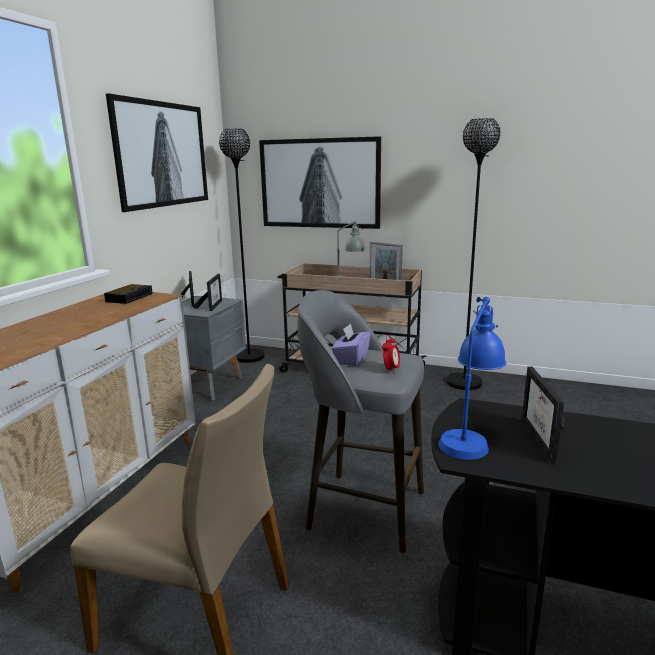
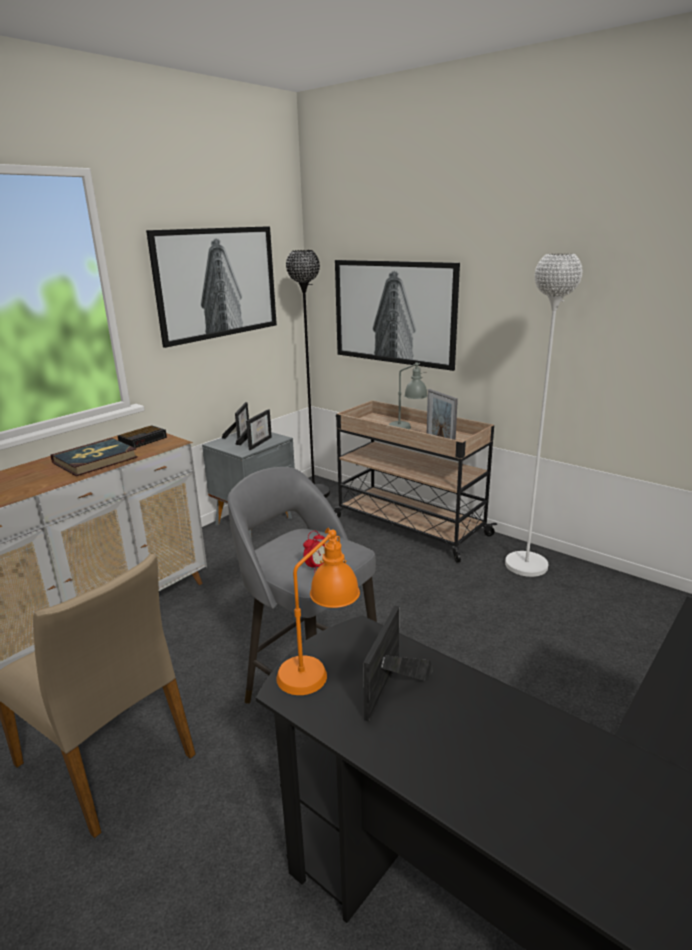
camera: 20 degrees right, 5 degrees up
purple tissue box [332,323,370,366] -> none
blue table lamp [439,297,506,460] -> orange table lamp [276,528,360,695]
black floor lamp [447,118,500,390] -> white floor lamp [505,253,583,577]
none -> book [51,438,138,476]

